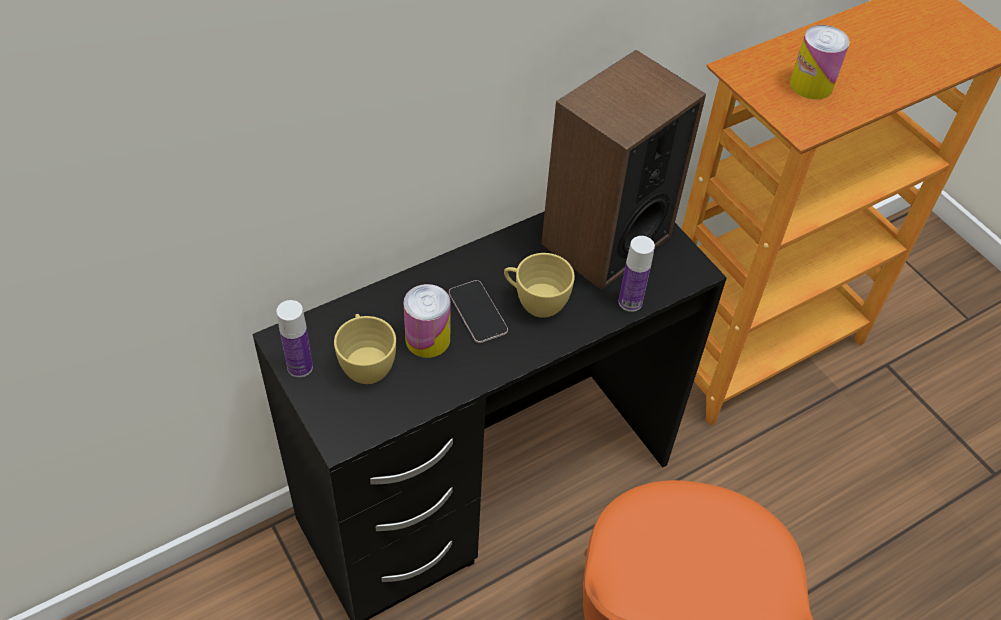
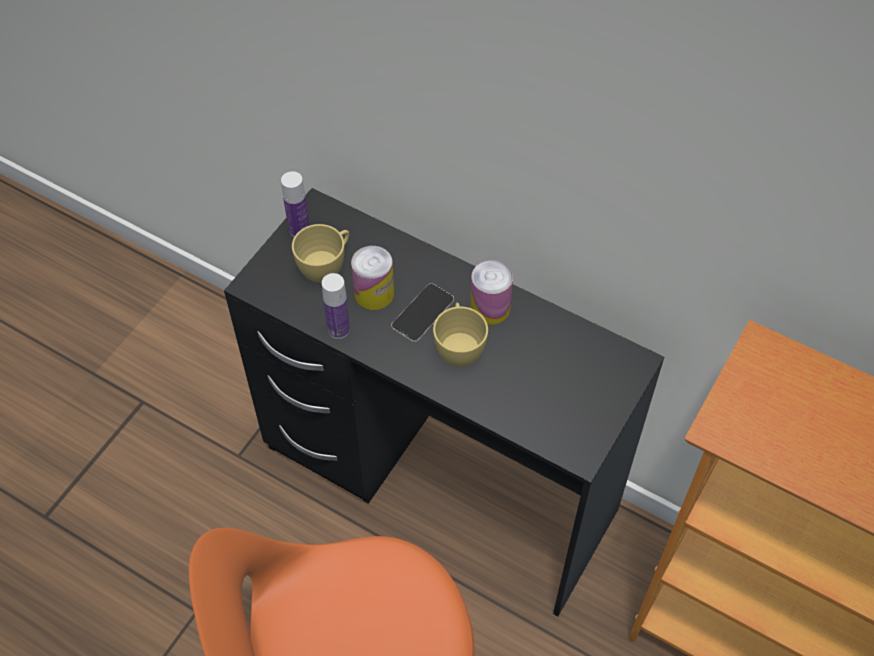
camera: 65 degrees right, 5 degrees up
speaker [541,50,706,290] -> none
bottle [619,236,655,312] -> bottle moved to [322,273,350,339]
can [790,25,850,99] -> can moved to [470,260,513,325]

